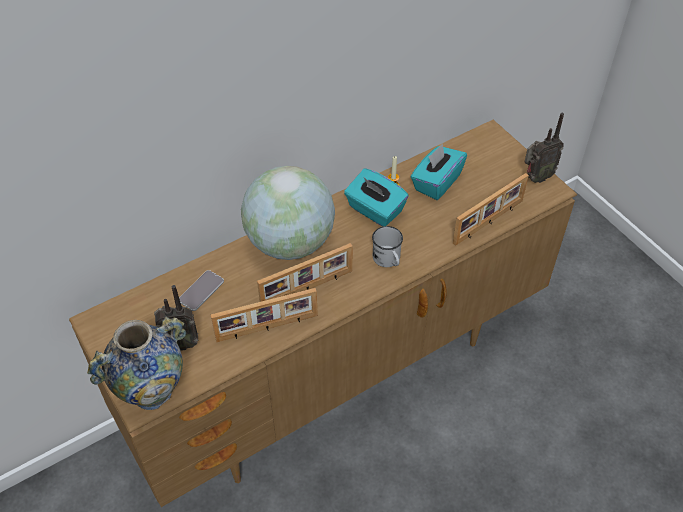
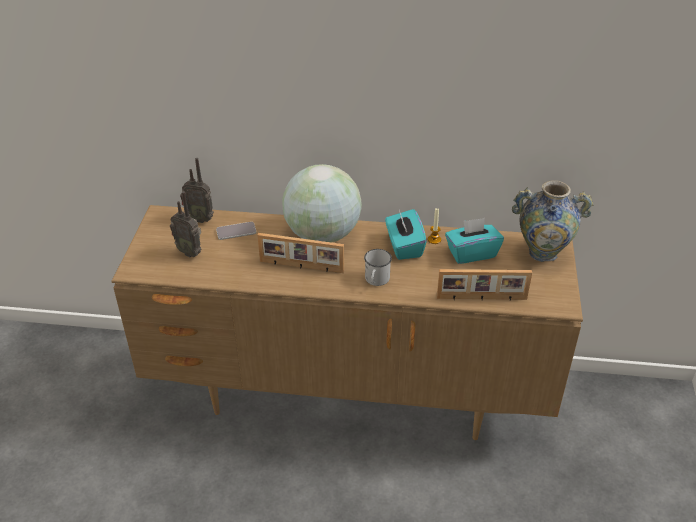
camera: 40 degrees right, 10 degrees down
vase [87,317,186,410] -> vase moved to [512,180,593,262]
picture frame [211,288,318,342] -> none
radio [524,113,564,183] -> radio moved to [180,158,214,223]

